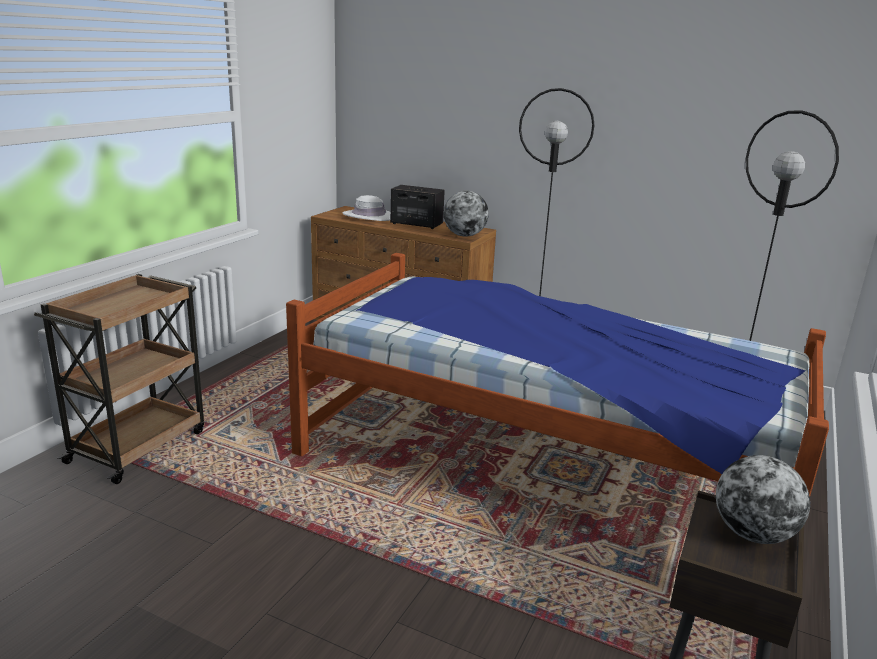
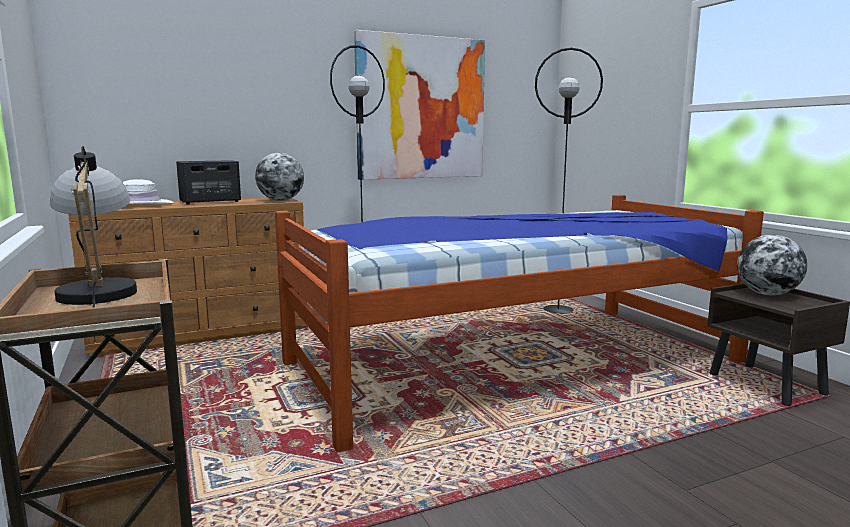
camera: 50 degrees left, 10 degrees down
none -> table lamp [50,146,137,308]
none -> picture [354,30,485,180]

